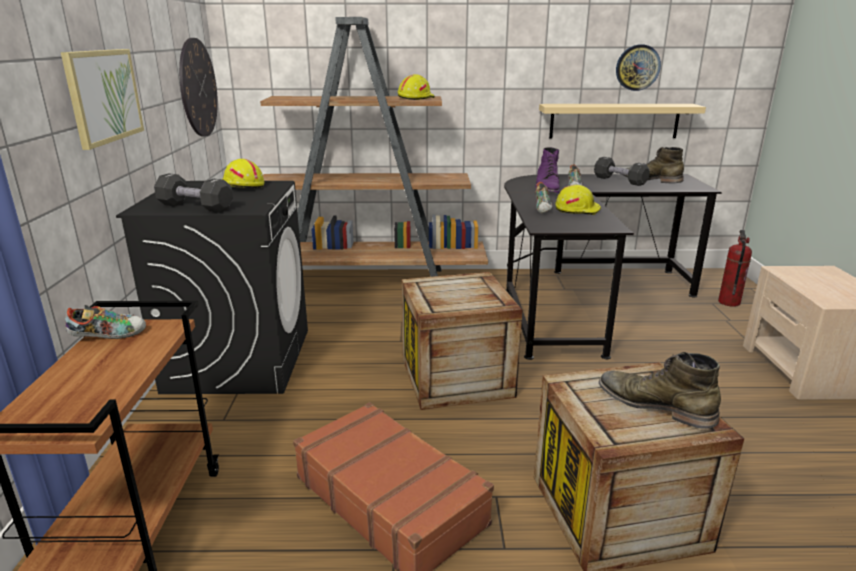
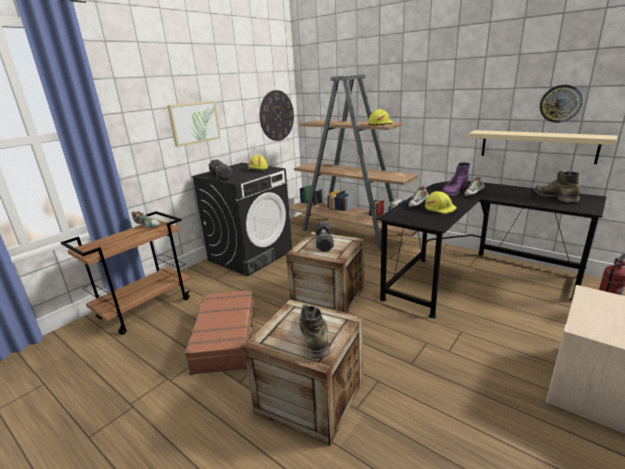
camera: 40 degrees right, 0 degrees up
black dumbbell [594,157,650,186] -> black dumbbell moved to [315,221,334,252]

